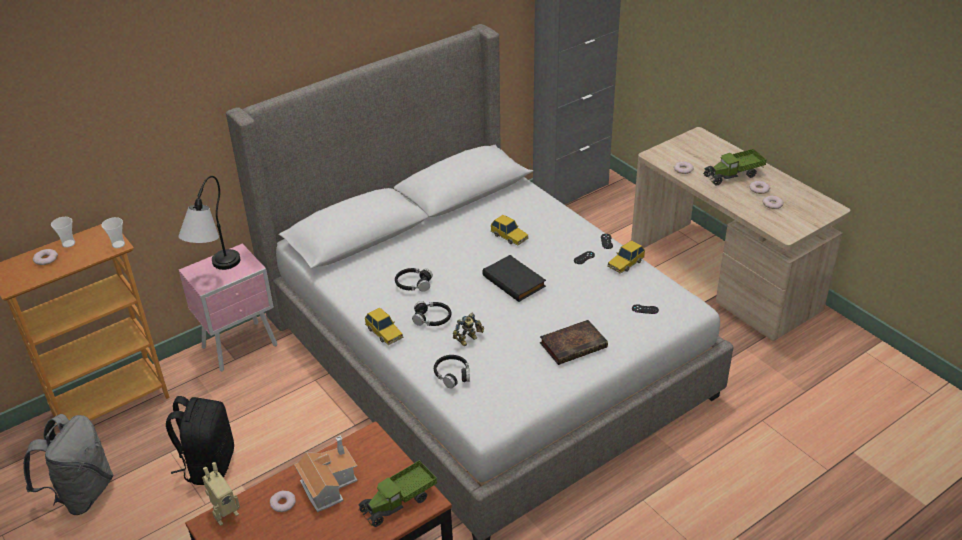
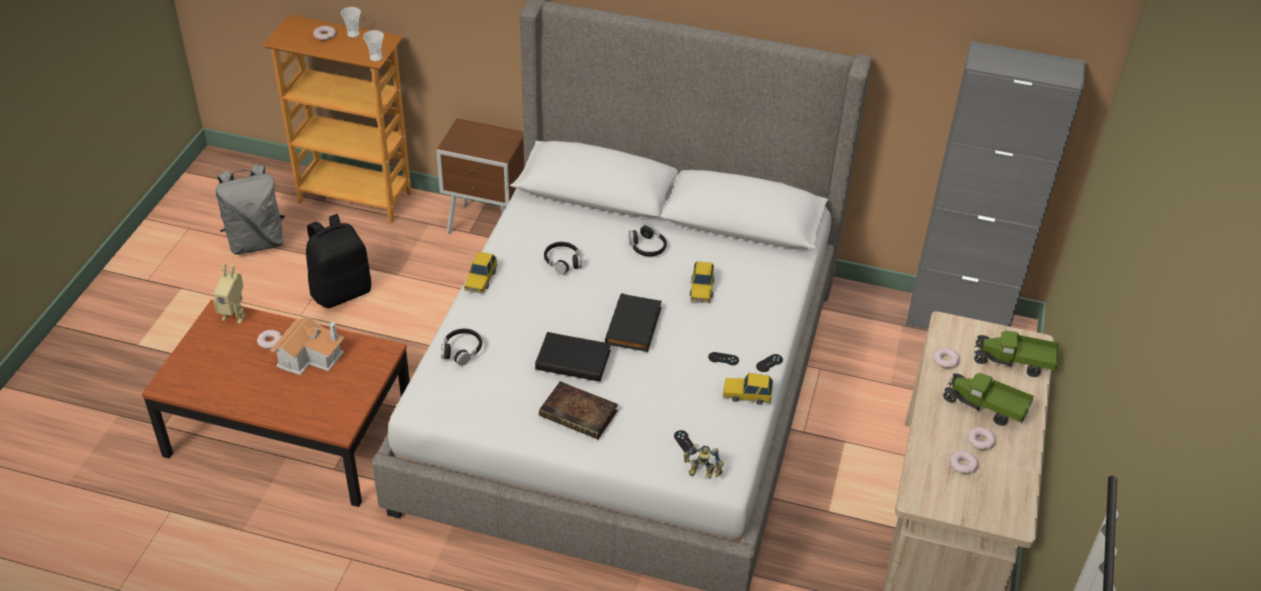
camera: 50 degrees right, 5 degrees up
table lamp [178,176,240,270] -> none
pink nightstand [179,244,277,372] -> brown nightstand [436,118,524,234]
toy truck [358,460,437,527] -> toy truck moved to [973,331,1059,377]
black headphones [412,301,451,326] -> black headphones moved to [629,224,667,256]
toy robot [453,312,484,347] -> toy robot moved to [684,444,724,478]
none -> black book [535,332,611,382]

